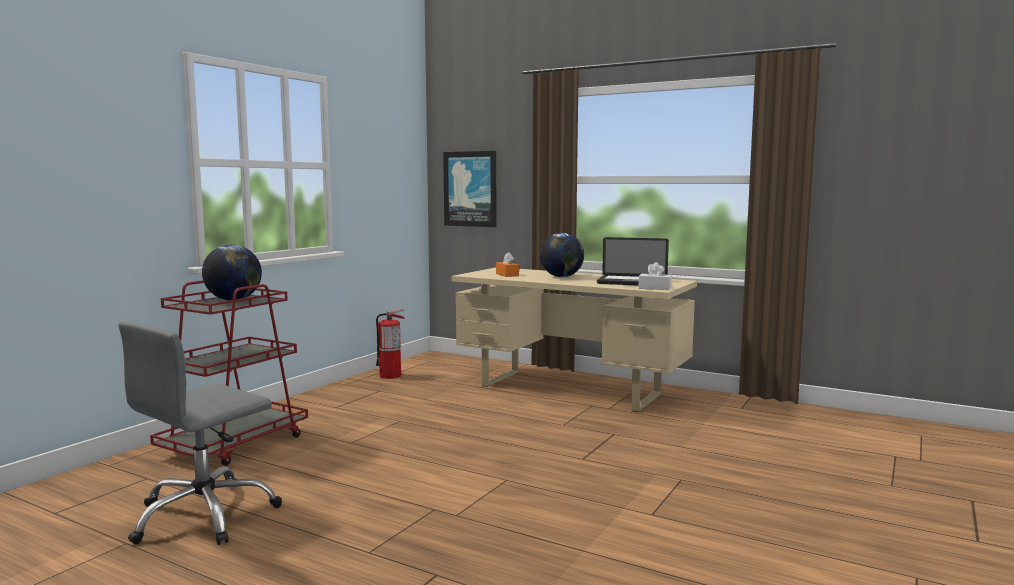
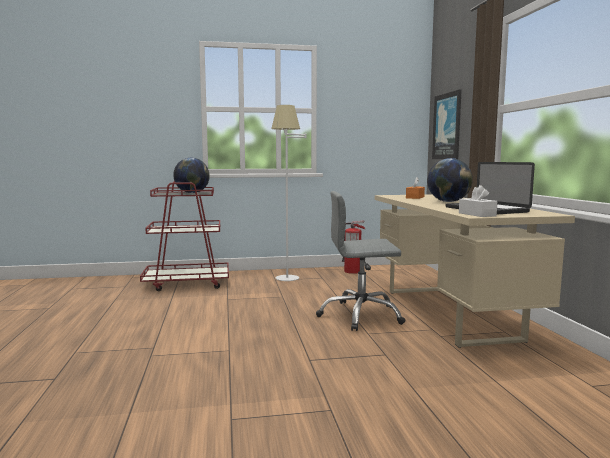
camera: 50 degrees right, 0 degrees up
grey office chair [118,321,282,545] -> grey office chair moved to [316,191,406,331]
none -> white floor lamp [271,105,306,281]

